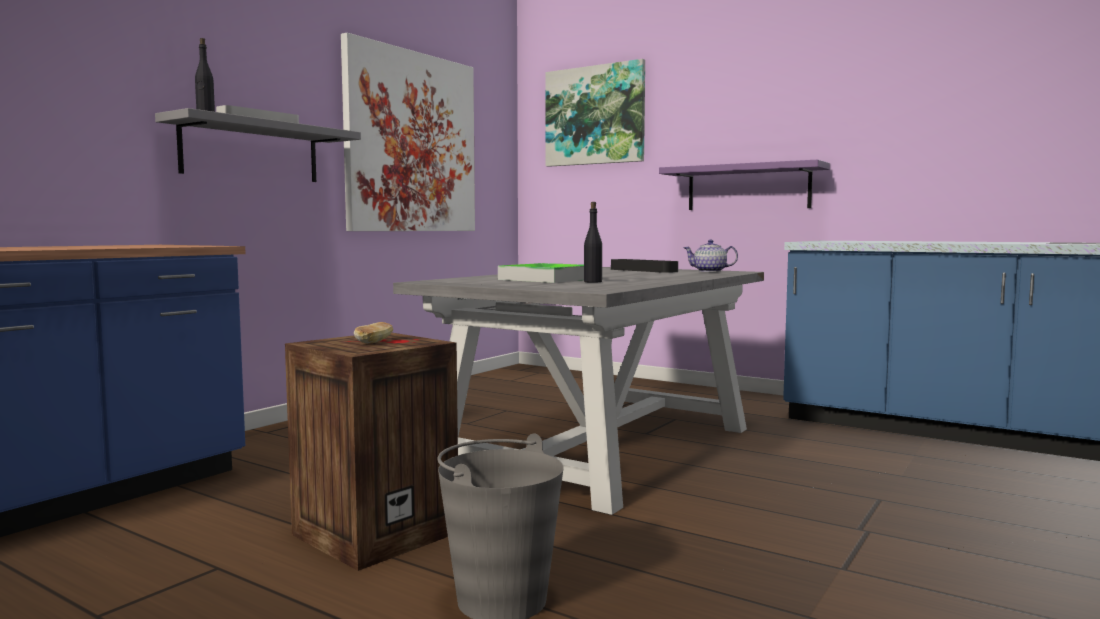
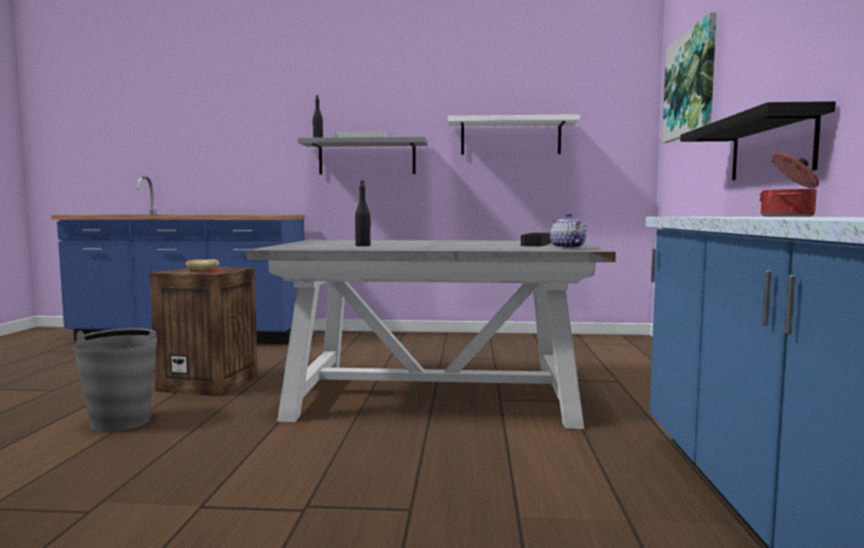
camera: 60 degrees right, 0 degrees up
picture [341,33,475,231] -> white shelf [448,114,580,155]
tray [498,263,584,283] -> none
purple shelf [659,160,830,210] -> black shelf [680,101,836,180]
none -> cooking pot [759,152,819,217]

